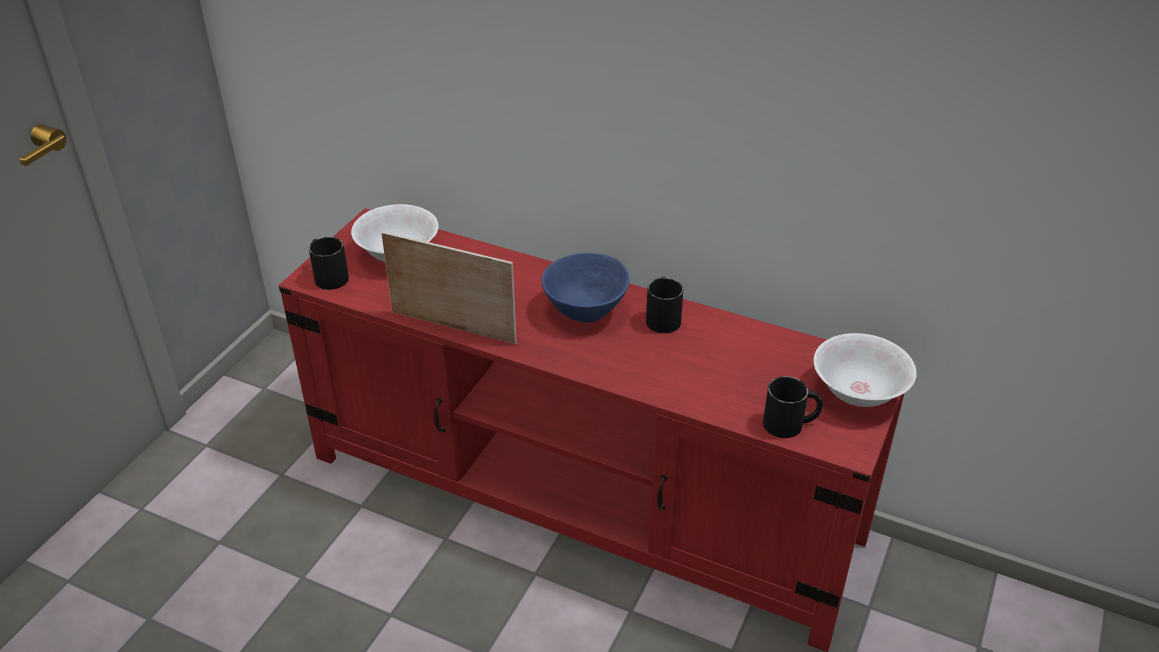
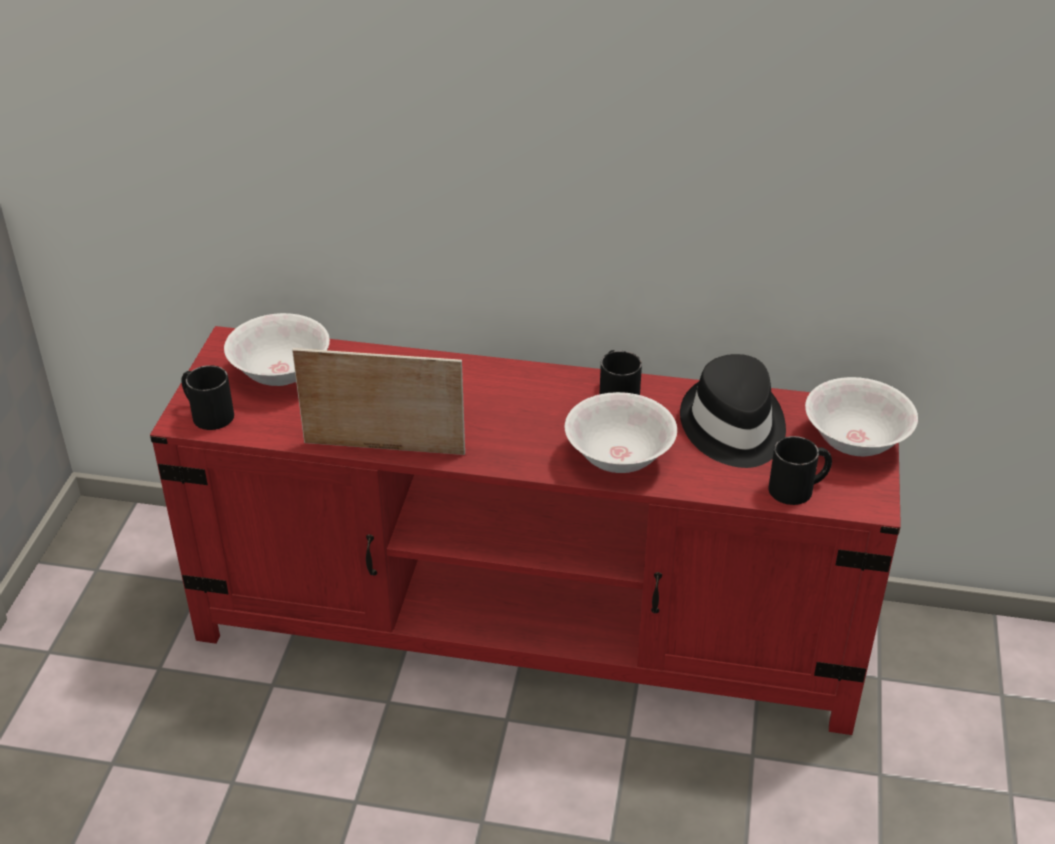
camera: 15 degrees left, 0 degrees up
blue bowl [542,253,630,322] -> none
none -> white bowl [565,392,677,473]
none -> black hat [680,354,786,468]

